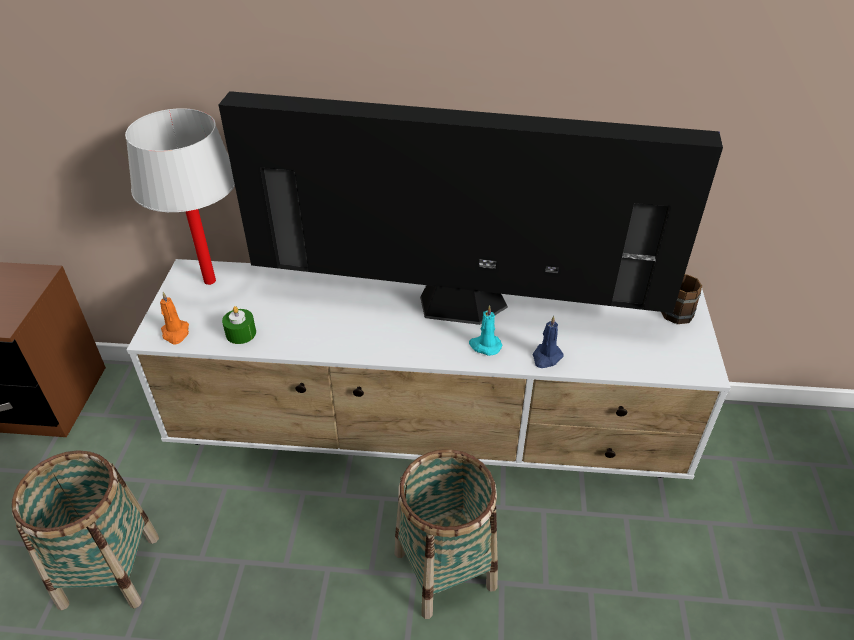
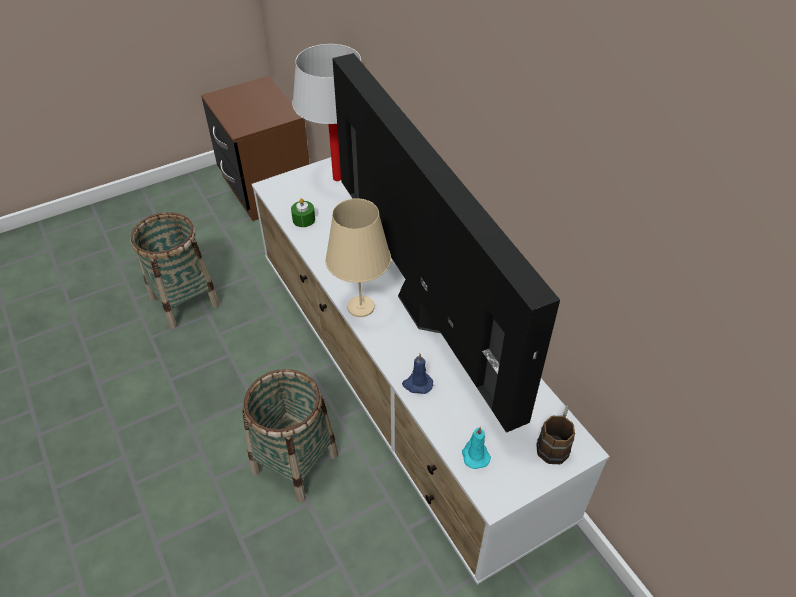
camera: 55 degrees right, 5 degrees up
orange candle [160,292,189,344] -> none
turquoise candle [469,305,502,356] -> turquoise candle moved to [462,427,491,469]
none -> beige table lamp [325,198,391,317]

